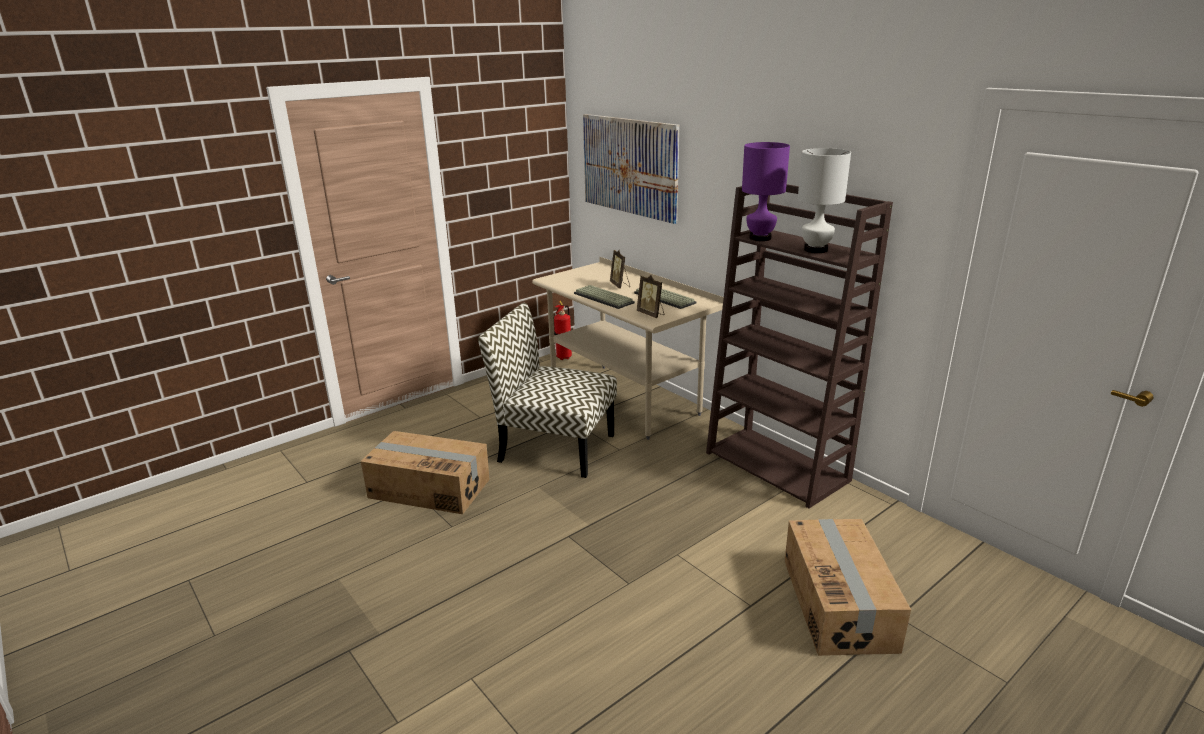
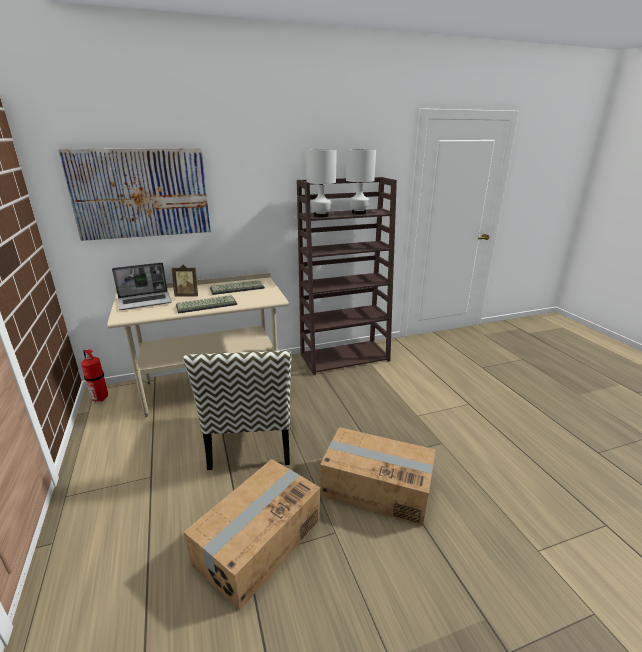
camera: 70 degrees left, 0 degrees up
chair [478,303,617,478] -> chair turned 45 degrees counterclockwise [183,351,291,470]
picture frame [637,275,664,318] -> none
purple table lamp [742,142,790,241] -> white table lamp [306,149,337,218]
cardboard box [785,519,911,656] -> cardboard box moved to [320,427,436,526]
none -> laptop [112,262,172,310]

